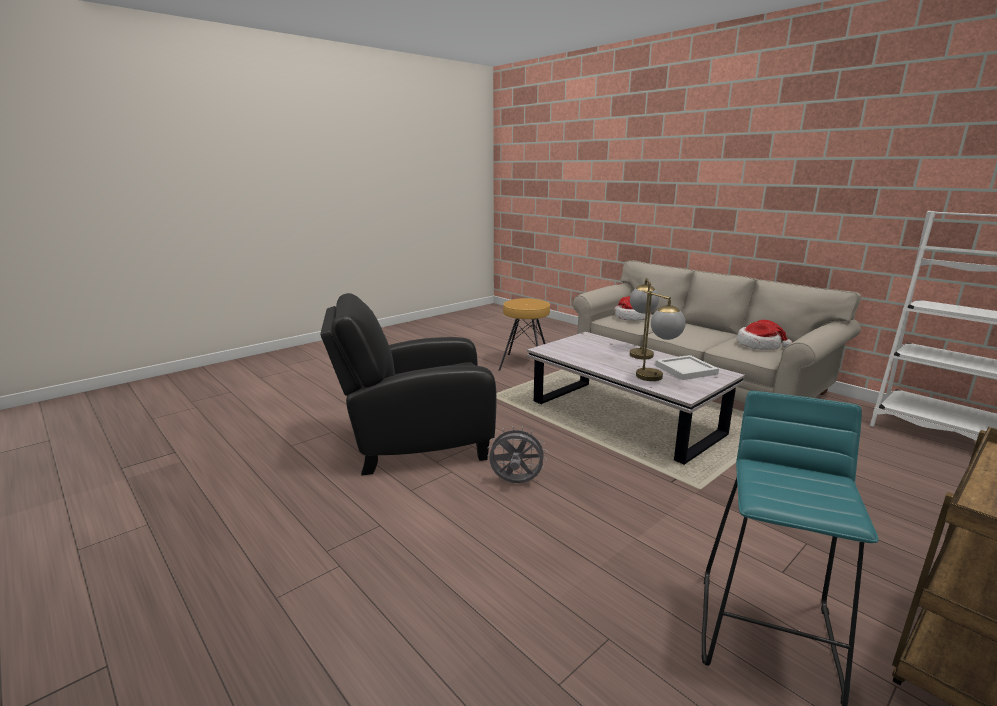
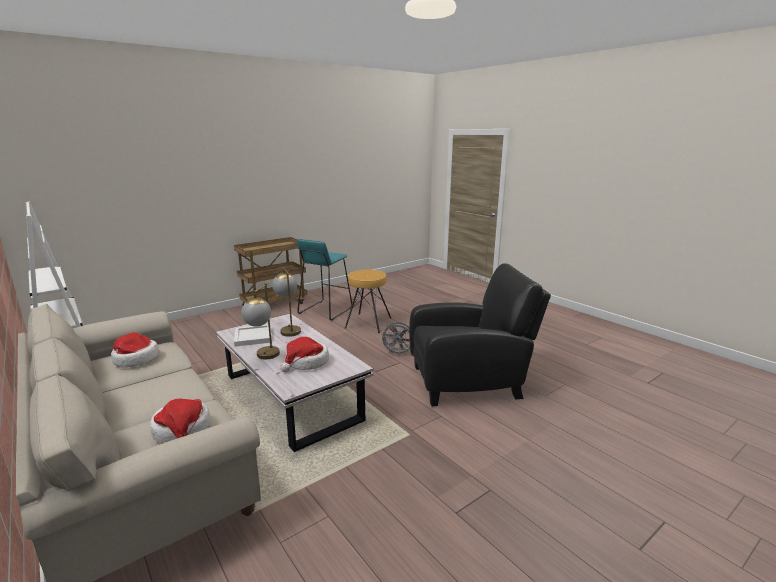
camera: 175 degrees left, 0 degrees up
brown stool [498,298,550,370] -> brown stool moved to [345,270,391,333]
none -> hat [280,337,329,372]

